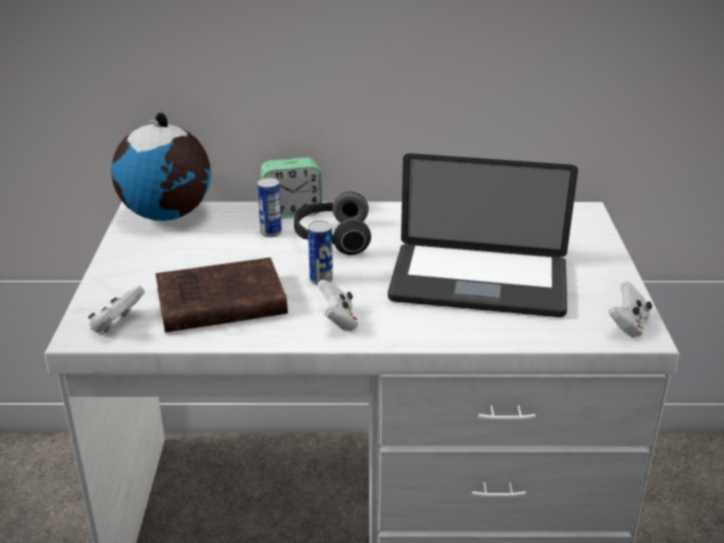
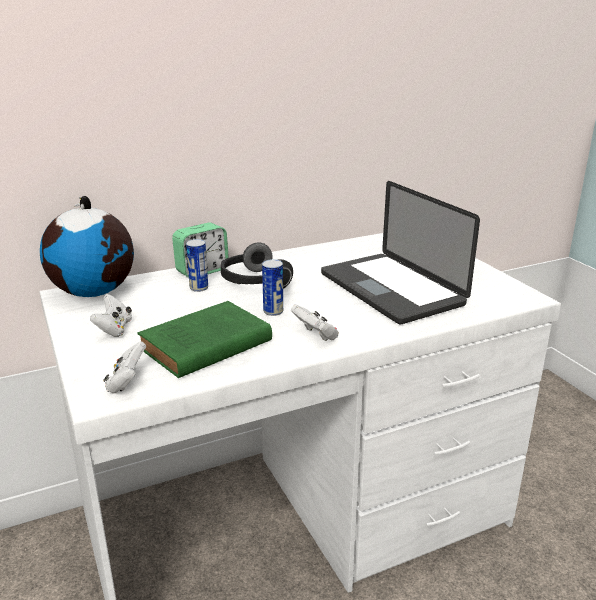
camera: 25 degrees left, 5 degrees down
brown book [155,257,288,332] -> green book [137,301,272,378]
laptop [388,153,578,317] -> laptop turned 75 degrees clockwise [321,181,480,324]
white game controller [608,281,652,338] -> white game controller moved to [90,294,132,337]

